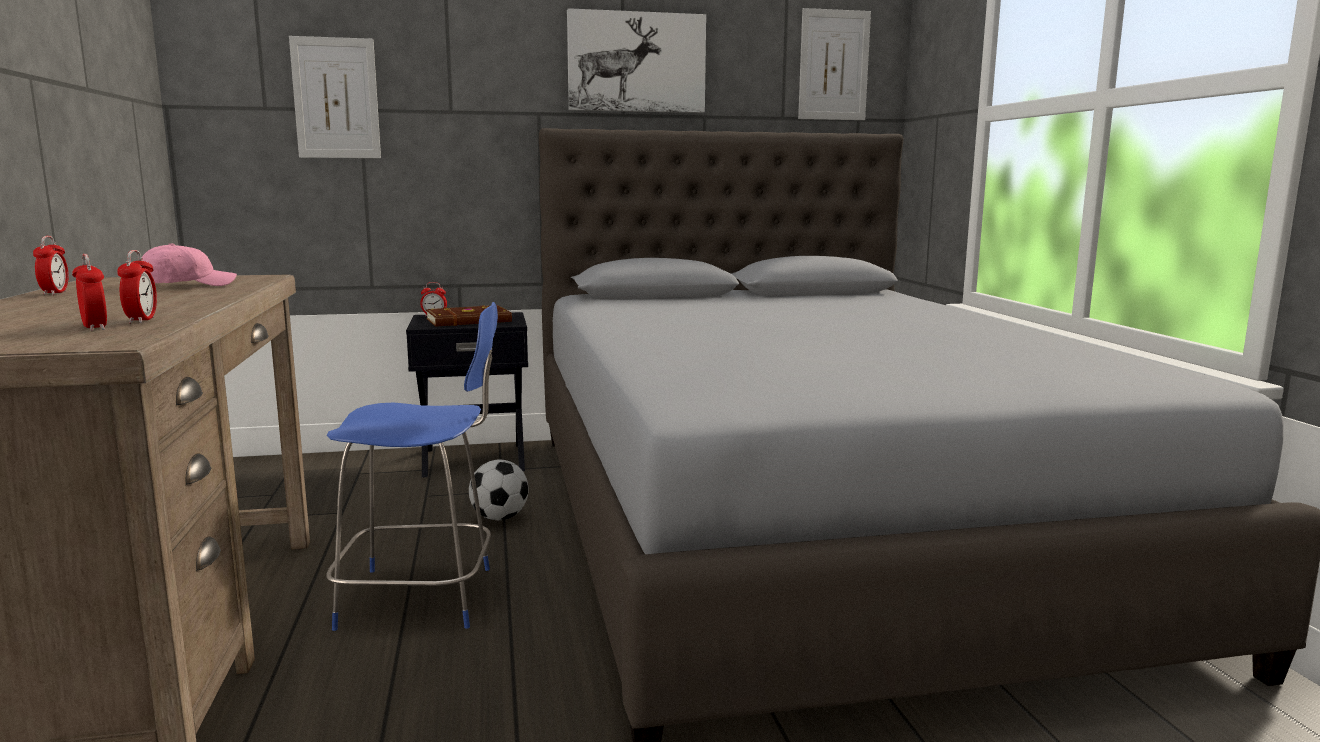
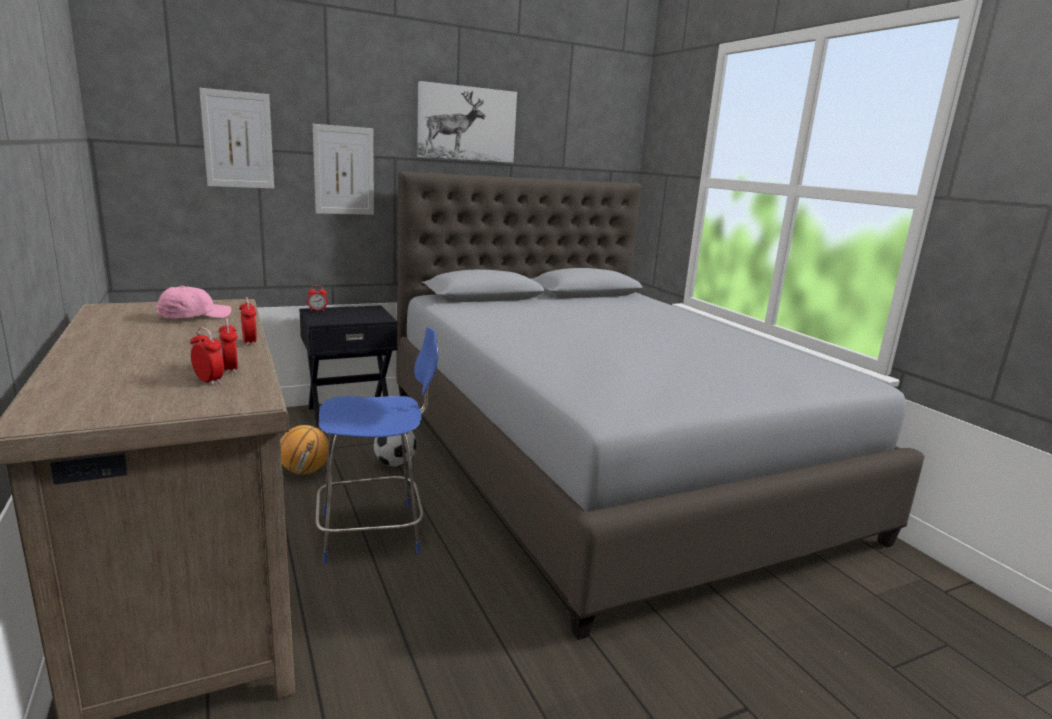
camera: 15 degrees left, 5 degrees up
alarm clock [33,236,69,295] -> alarm clock moved to [239,297,257,346]
brown book [426,305,512,327] -> none
picture [798,8,871,120] -> picture moved to [313,124,374,215]
none -> basketball [281,425,329,474]

